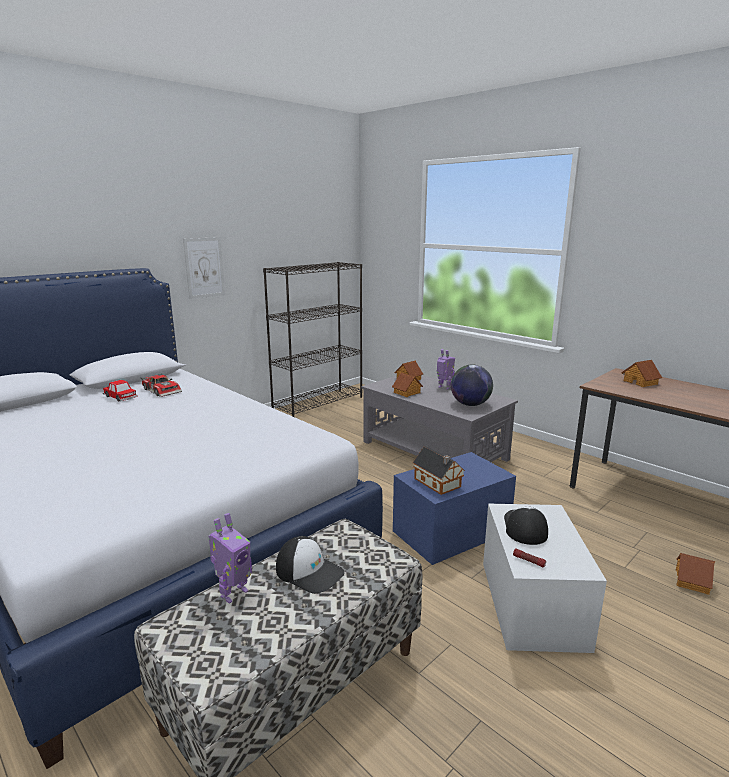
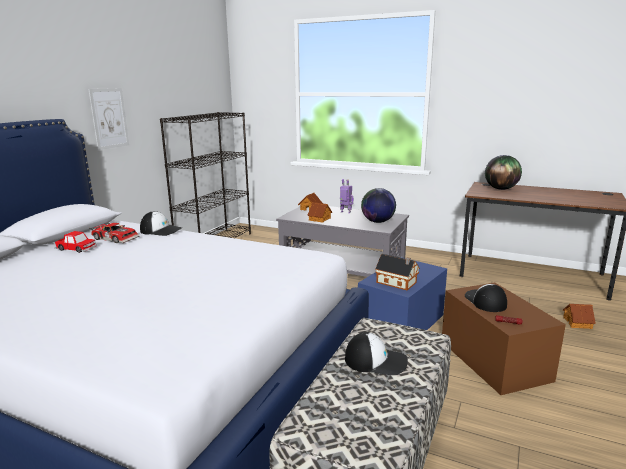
camera: 20 degrees left, 0 degrees up
toy robot [208,513,252,604] -> none
white storage box [483,504,607,653] -> brown storage box [442,283,566,395]
toy house [621,360,662,387] -> globe [485,155,522,190]
none -> cap [140,211,182,236]

